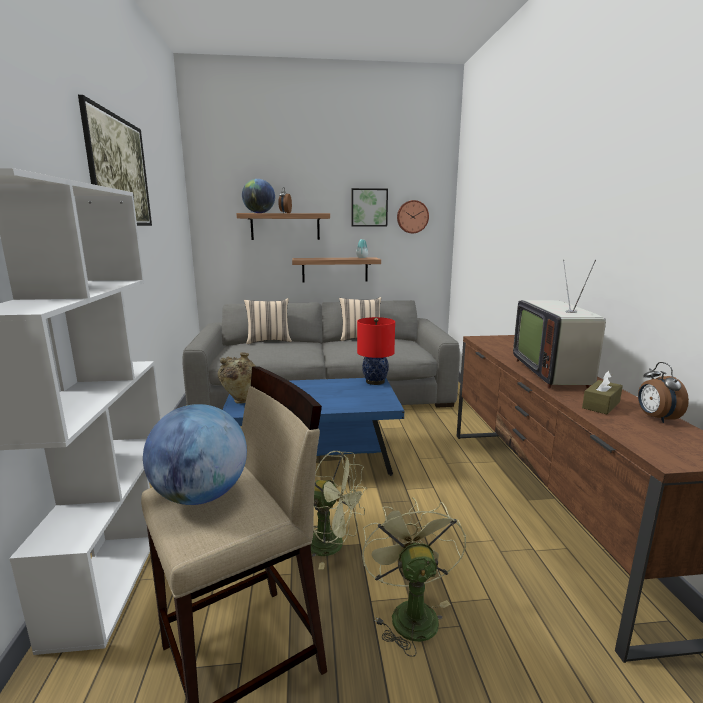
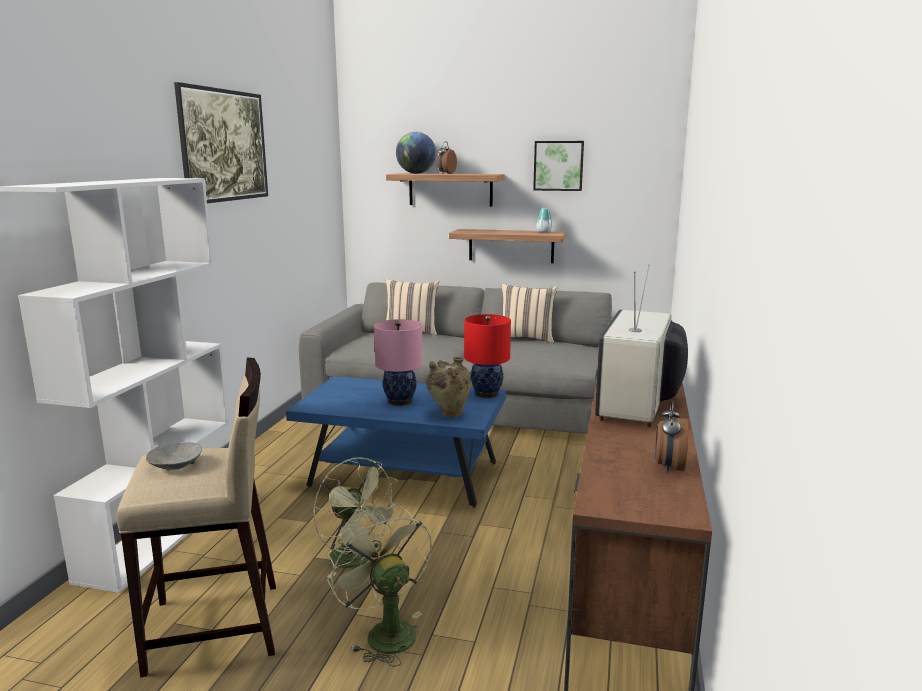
camera: 20 degrees right, 0 degrees up
globe [143,404,247,505] -> grey bowl [146,442,202,471]
beige vase [218,352,256,404] -> beige vase moved to [426,357,471,417]
green fan [362,498,466,657] -> green fan turned 45 degrees counterclockwise [327,509,432,667]
wall clock [397,200,429,233] -> none
brown tissue box [582,371,623,414] -> none
none -> pink table lamp [374,319,423,406]

